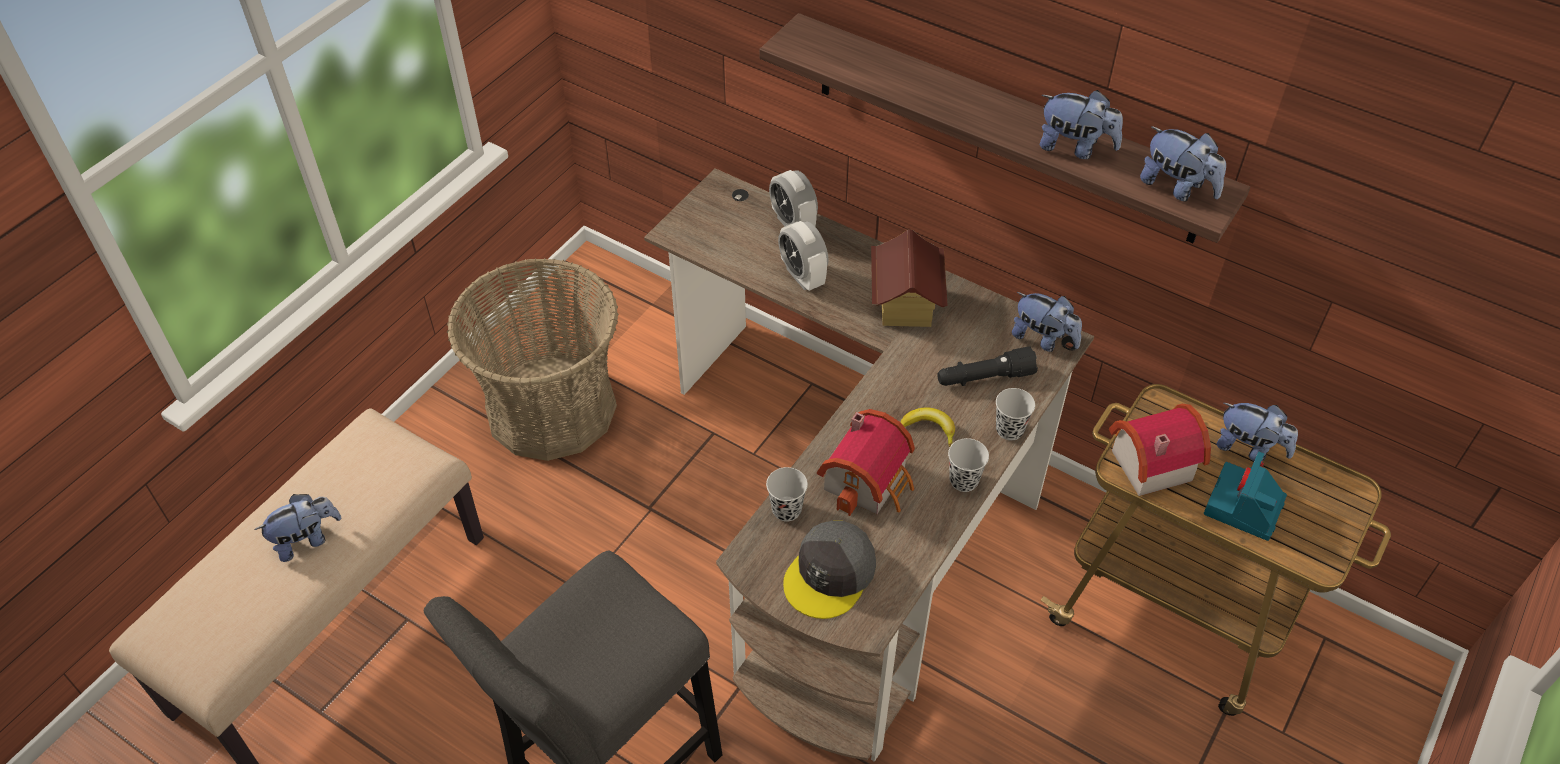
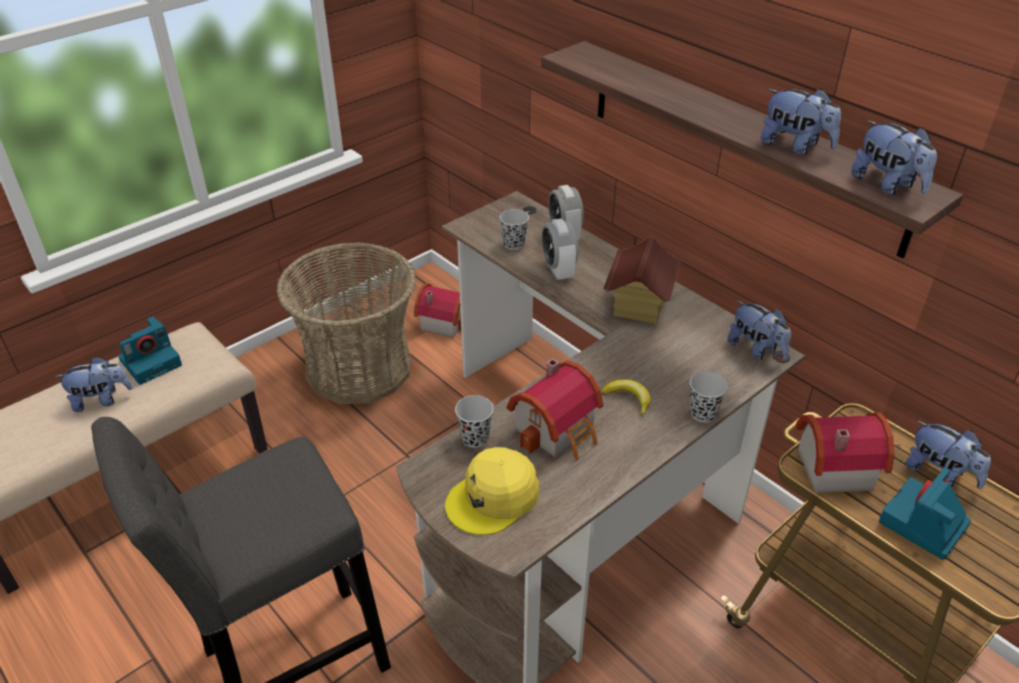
camera: 15 degrees right, 10 degrees down
grey cap [783,521,876,619] -> yellow cap [445,447,540,535]
black flashlight [937,347,1038,386] -> none
black cup [948,438,989,492] -> black cup moved to [500,209,529,250]
none -> camera [118,316,182,385]
none -> toy house [414,283,461,338]

